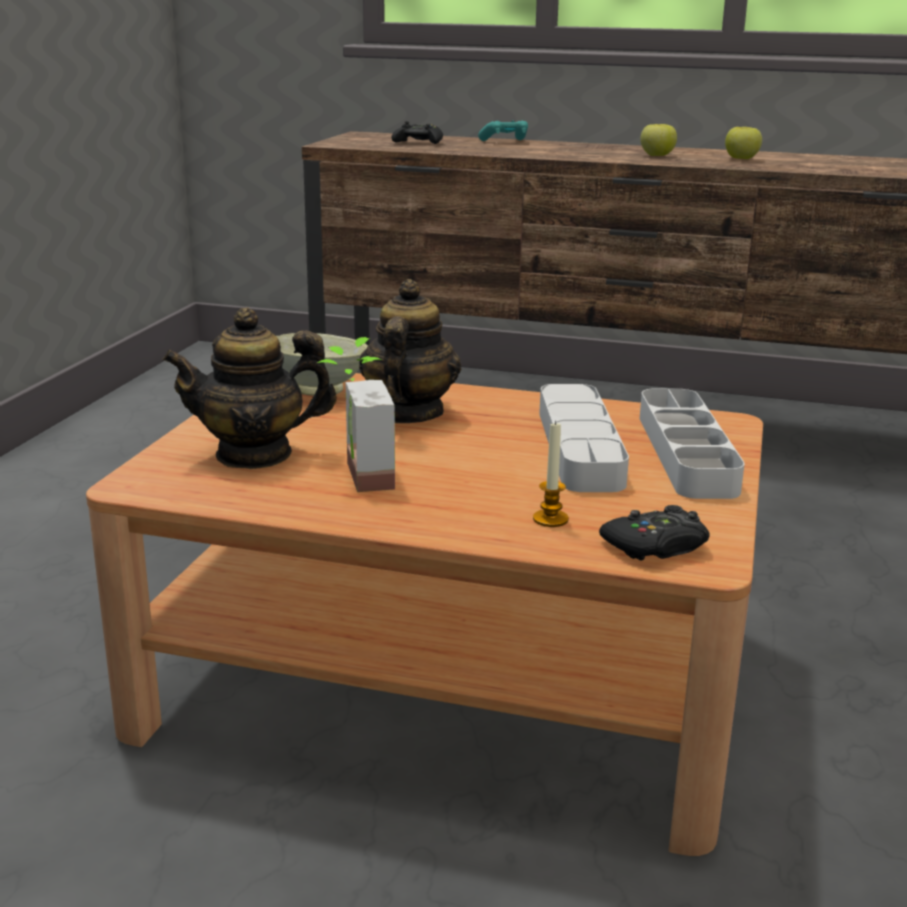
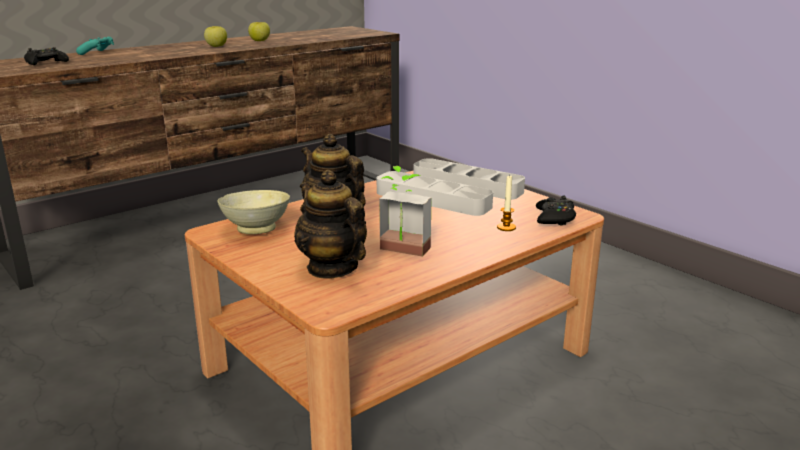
camera: 55 degrees left, 0 degrees up
teapot [162,307,337,469] -> teapot turned 120 degrees clockwise [294,170,367,278]

